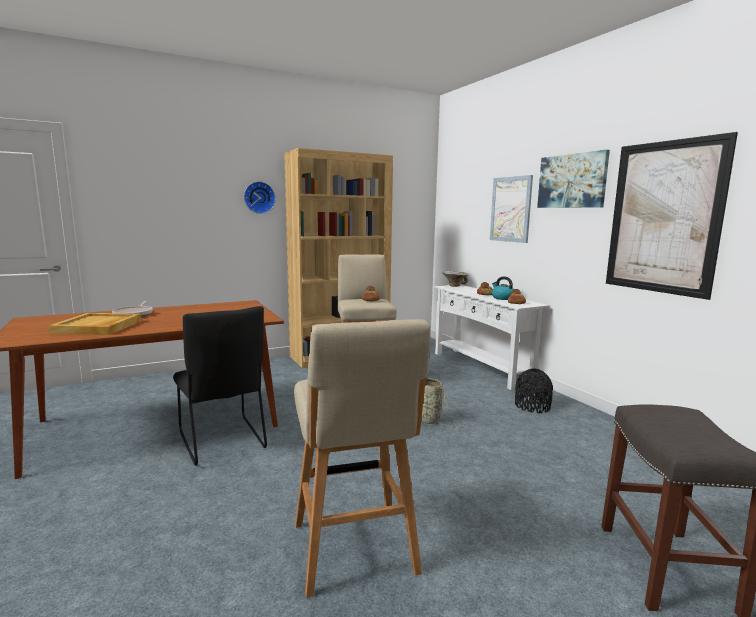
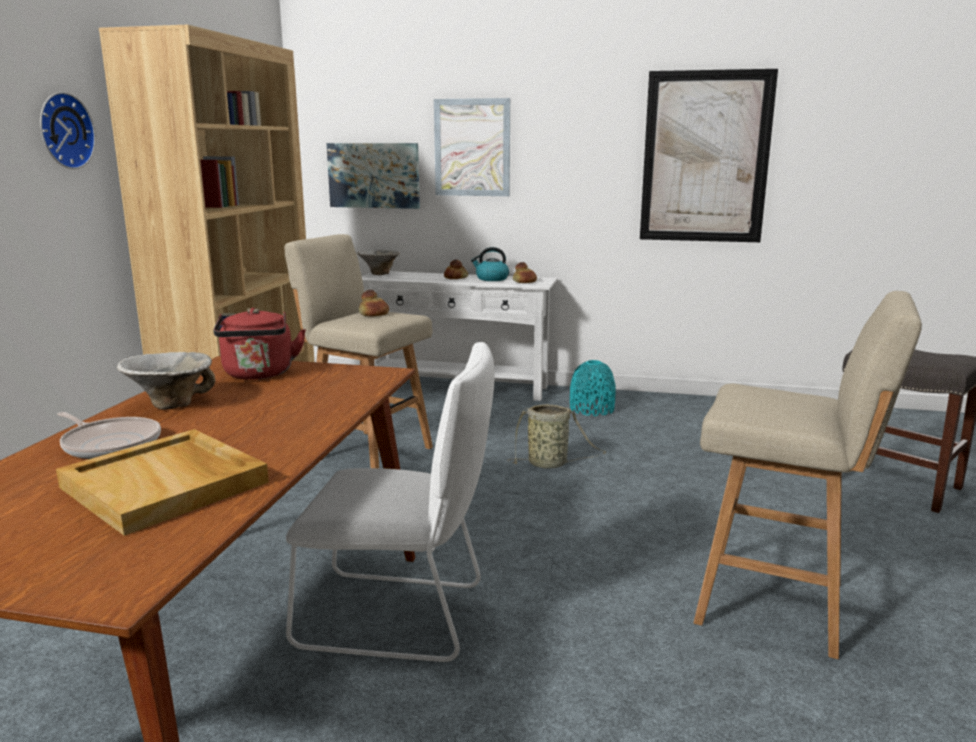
camera: 50 degrees left, 5 degrees up
black chair [173,306,267,466] -> white chair [286,342,495,662]
black vase [515,368,553,413] -> turquoise vase [570,360,615,416]
picture [537,150,610,208] -> picture moved to [327,143,420,209]
none -> bowl [117,352,215,410]
none -> red kettle [213,308,306,380]

